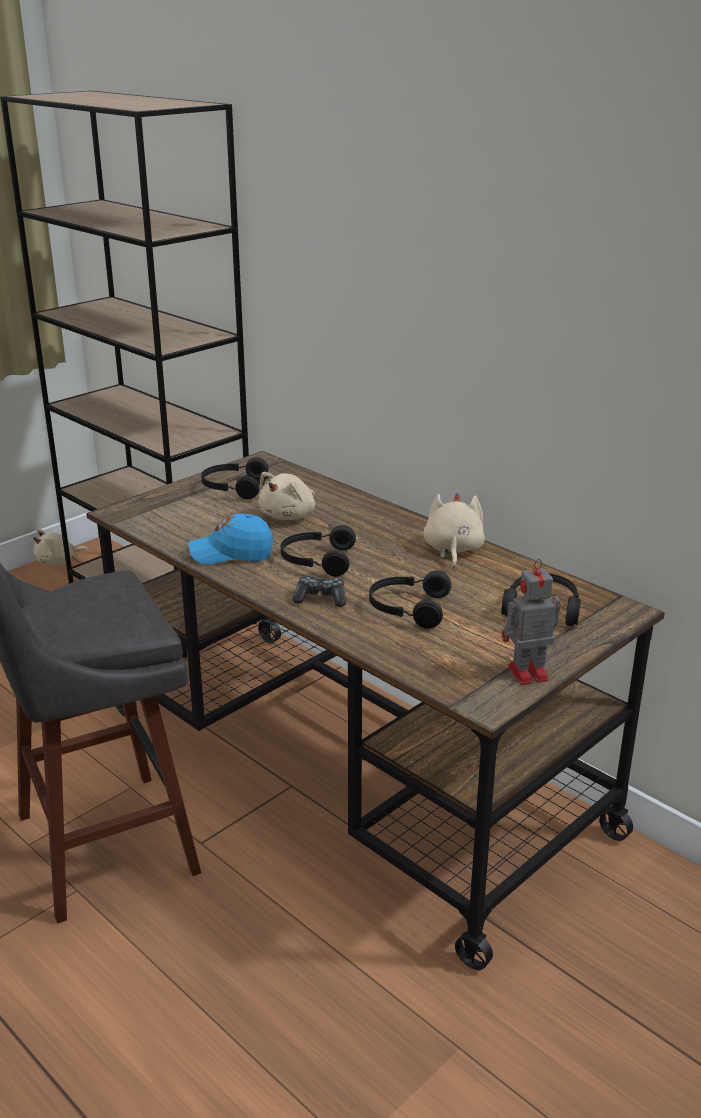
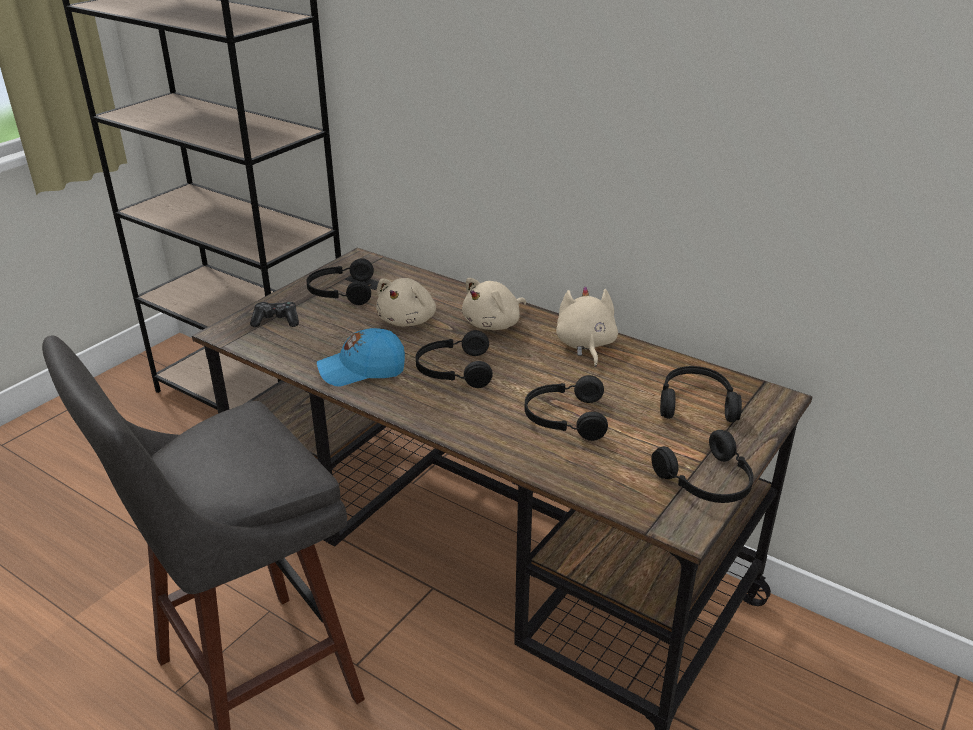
camera: 10 degrees left, 5 degrees up
beige plush toy [33,529,88,566] -> beige plush toy moved to [462,278,526,330]
game controller [292,576,346,607] -> game controller moved to [250,302,299,327]
toy robot [502,559,561,685] -> black headphones [651,430,754,503]

